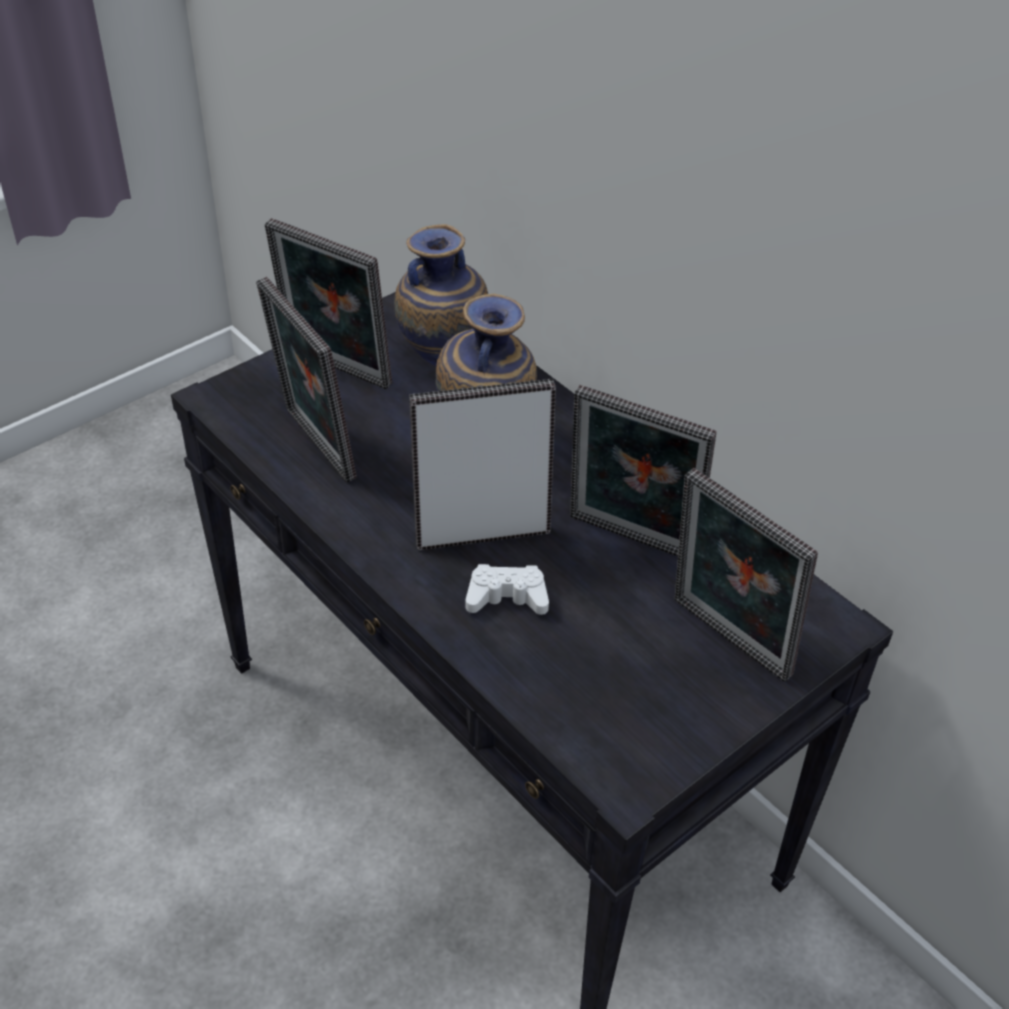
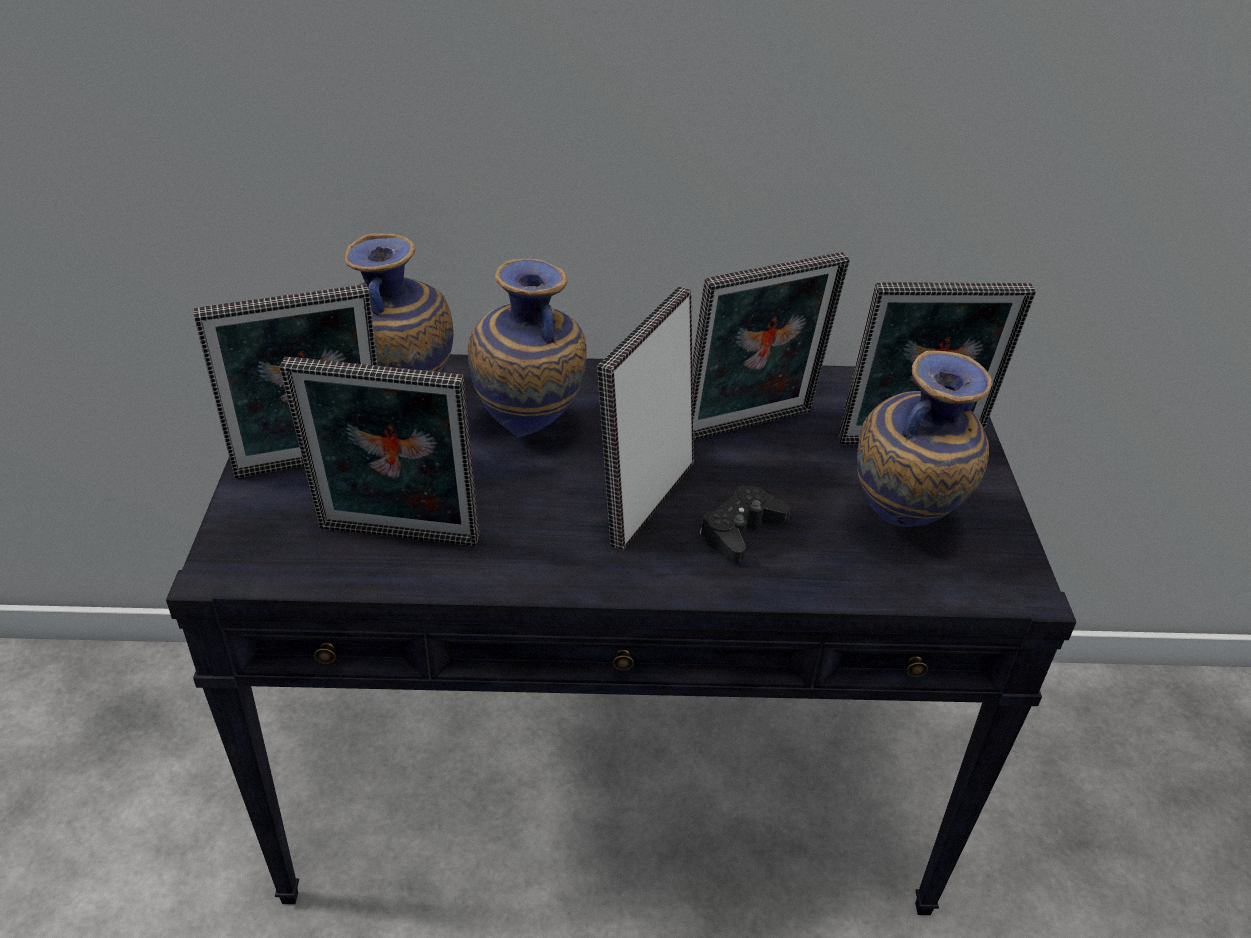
camera: 50 degrees left, 5 degrees down
white game controller [466,564,549,615] -> black game controller [700,485,790,562]
none -> vase [857,351,993,527]

